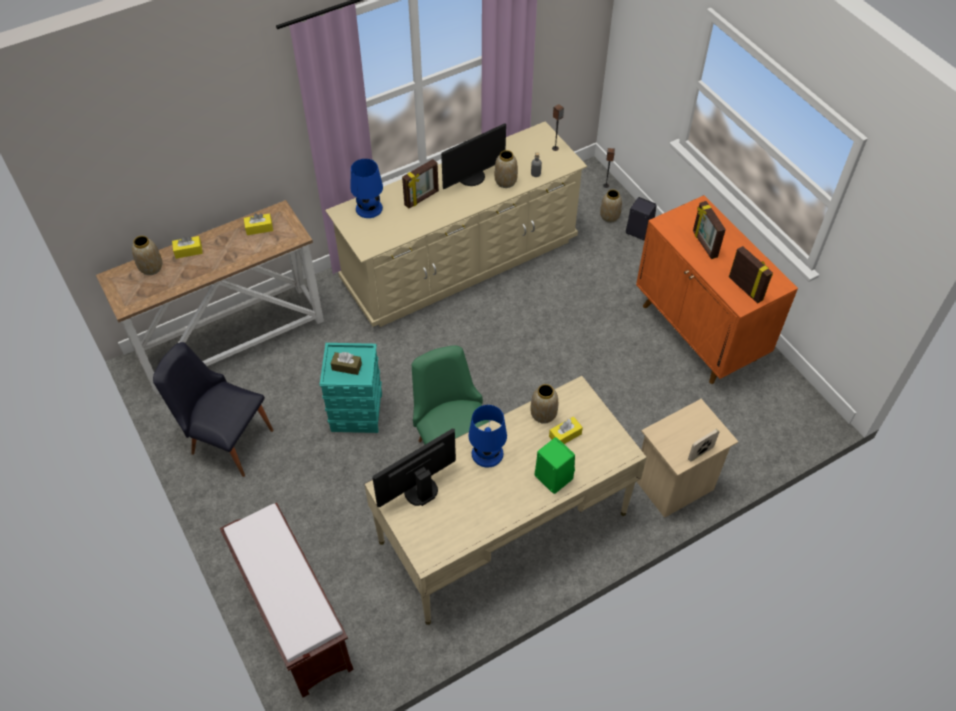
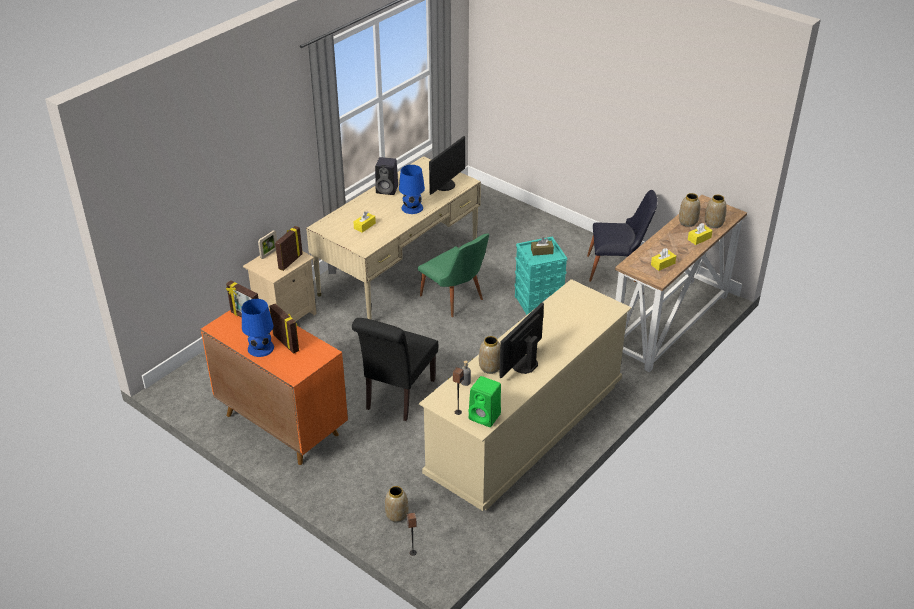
camera: 160 degrees right, 15 degrees down
brown bench [220,503,354,698] -> none
blue table lamp [351,159,383,218] -> blue table lamp moved to [242,299,274,357]
picture frame [402,159,439,209] -> picture frame moved to [275,226,303,271]
vase [530,384,558,424] -> vase moved to [679,193,700,227]
green speaker [535,437,575,494] -> green speaker moved to [469,376,501,427]
black speaker [626,197,657,240] -> black speaker moved to [375,157,398,195]
none -> black chair [352,318,438,421]

